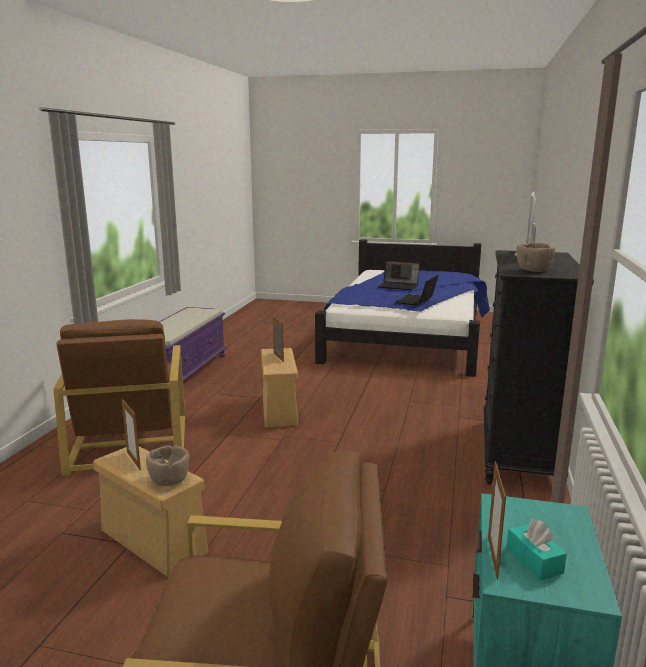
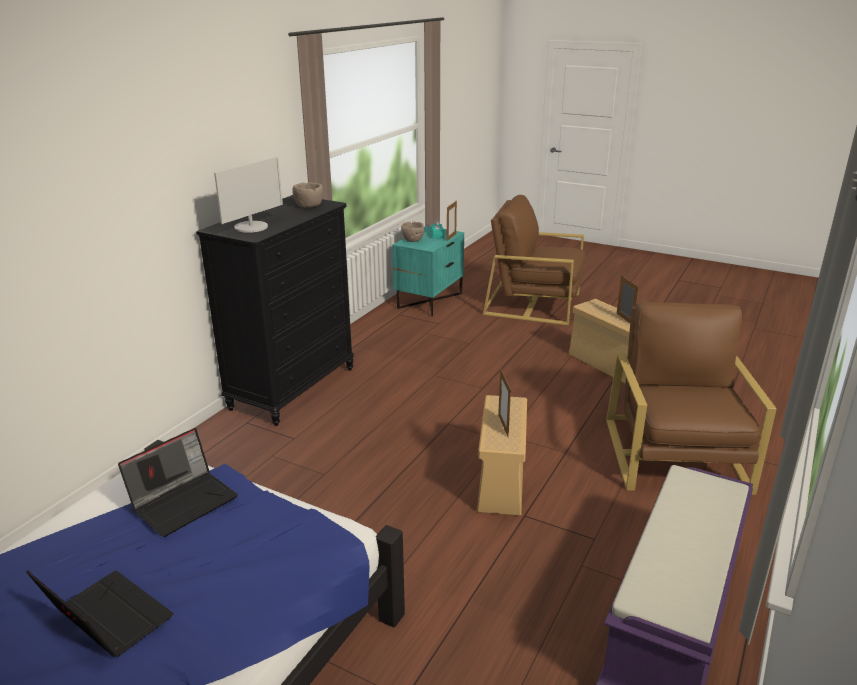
camera: 165 degrees left, 10 degrees up
brown bowl [146,446,189,486] -> brown bowl moved to [401,222,424,242]

